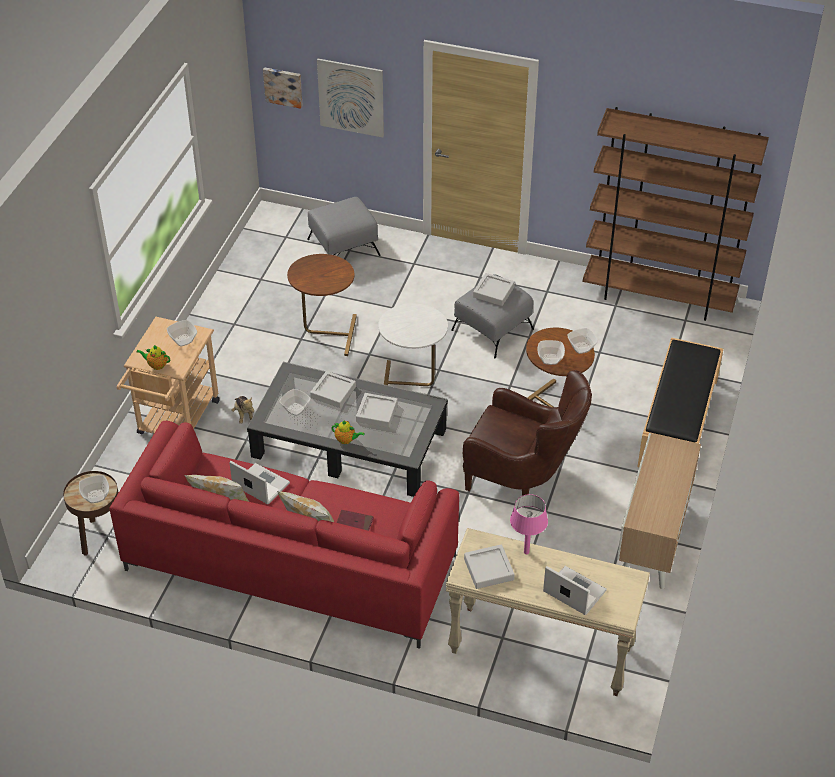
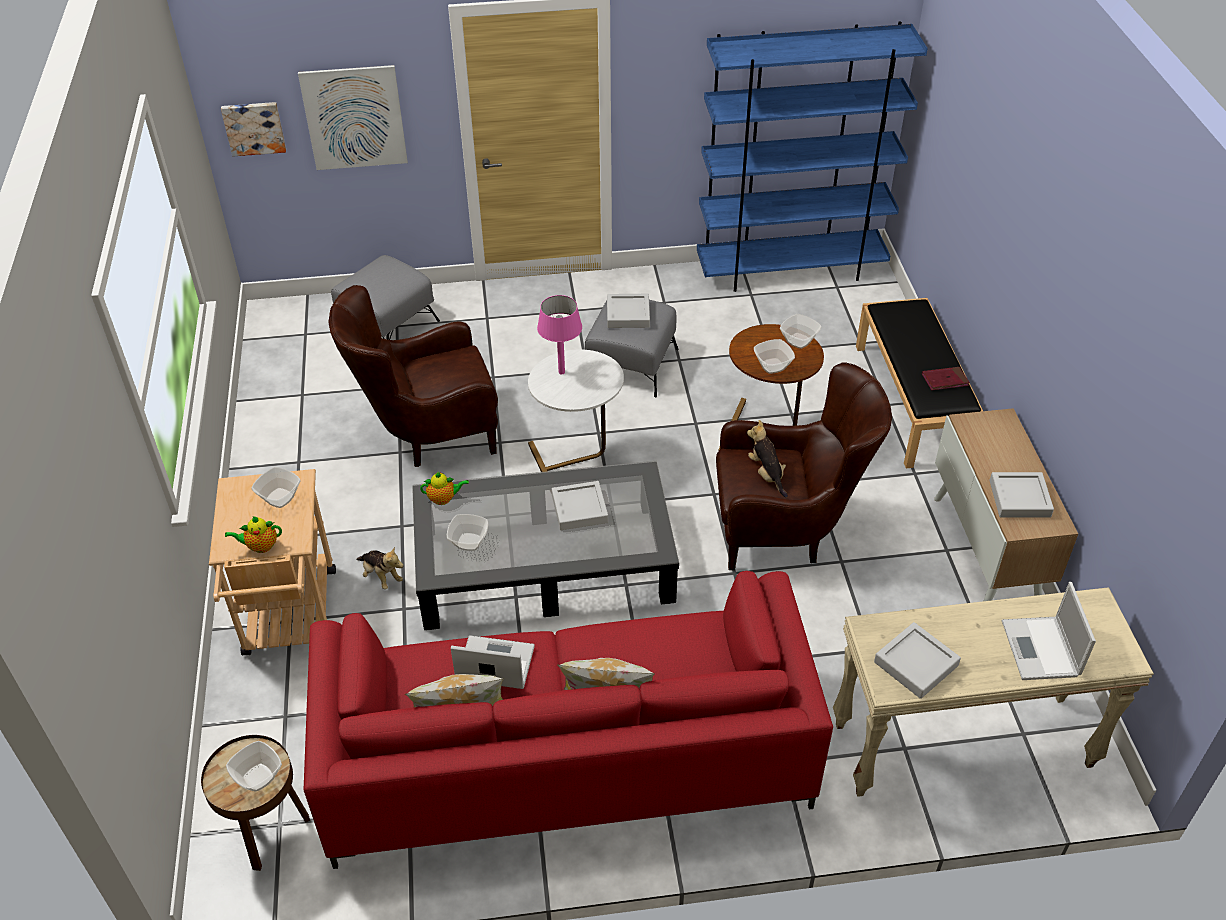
camera: 25 degrees left, 0 degrees up
brown side table [287,254,357,356] -> brown armchair [328,285,498,467]
grey tray [310,371,356,408] -> grey tray moved to [989,472,1054,518]
teapot [332,421,364,444] -> teapot moved to [420,472,469,505]
red book [336,510,373,531] -> red book moved to [922,367,970,390]
pink table lamp [510,494,548,554] -> pink table lamp moved to [537,295,582,374]
laptop [543,566,607,615] -> laptop turned 105 degrees counterclockwise [1002,582,1096,680]
brown bookcase [583,107,769,321] -> blue bookcase [697,21,928,292]
none -> plush toy [747,420,788,498]

